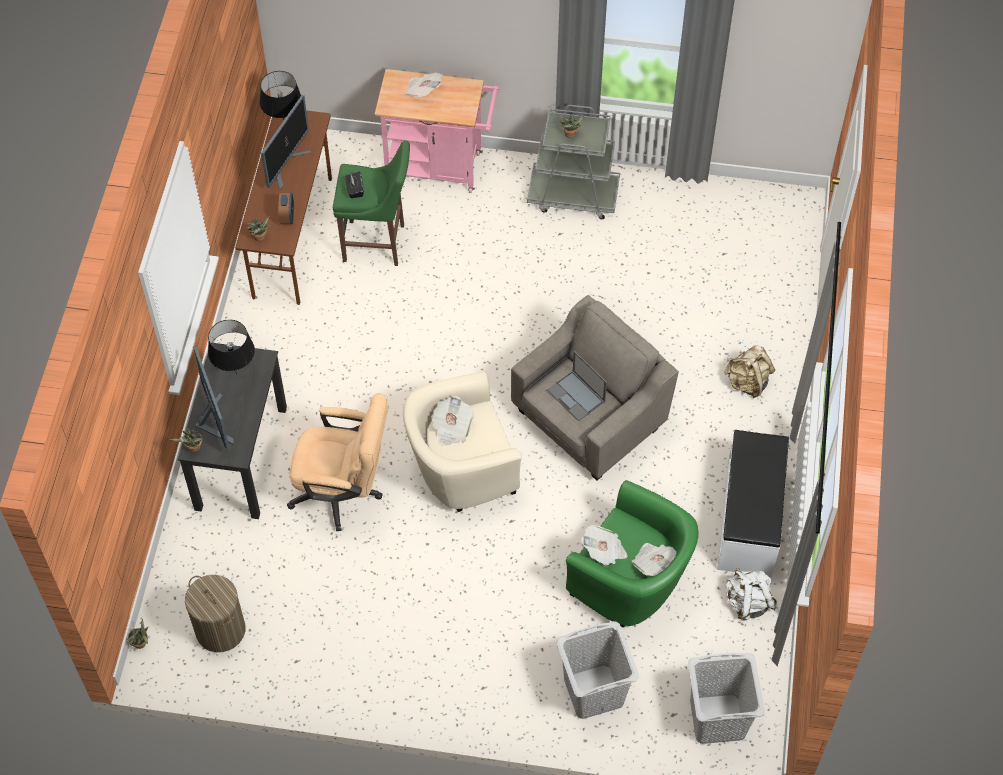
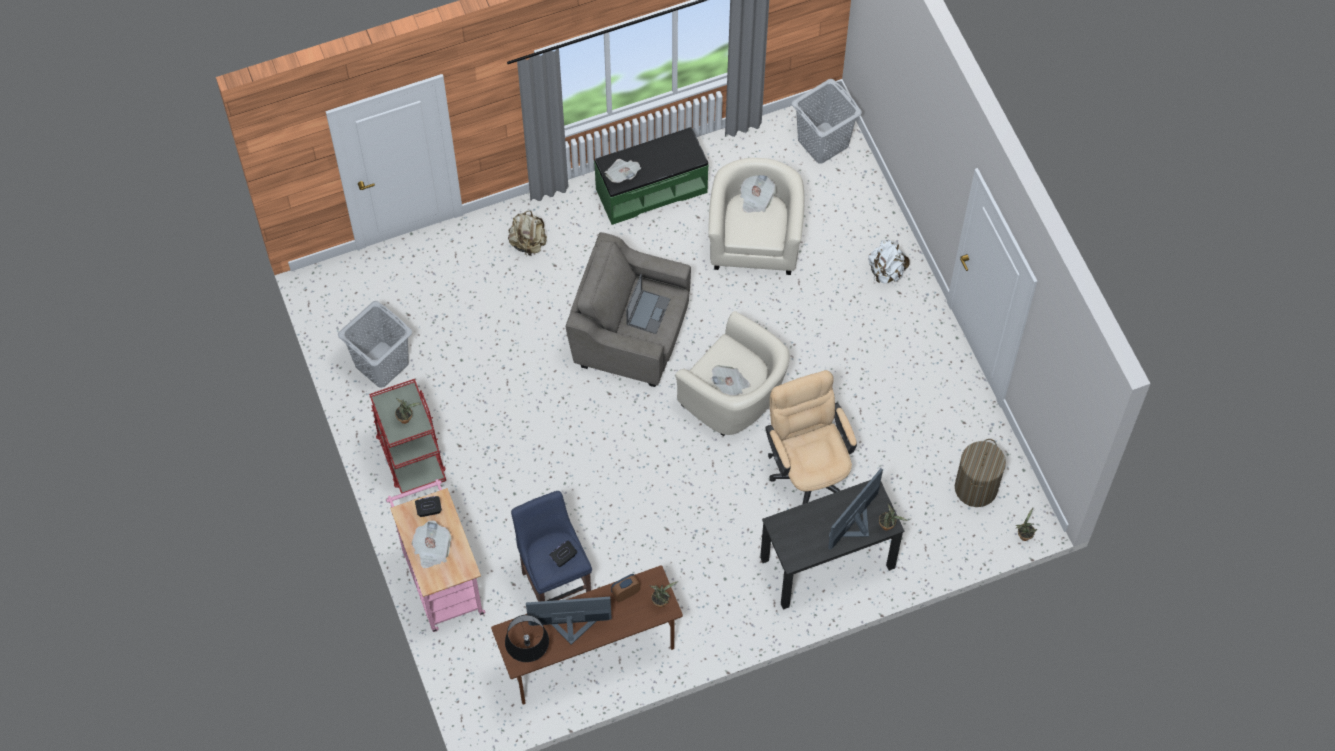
camera: 120 degrees left, 5 degrees up
black table lamp [208,320,255,375] -> none
green stool [333,140,410,266] -> blue stool [511,491,592,602]
grey cart [527,105,620,219] -> red cart [369,379,446,494]
grey laundry basket [556,621,639,719] -> grey laundry basket moved to [338,301,412,388]
green armchair [566,480,698,628] -> beige armchair [708,158,805,275]
newspaper [581,525,628,565] -> newspaper moved to [604,159,641,183]
white bench [717,430,789,577] -> green bench [594,127,709,225]
white backpack [725,568,777,620] -> white backpack moved to [868,240,910,284]
none -> black tissue box [415,496,442,517]

